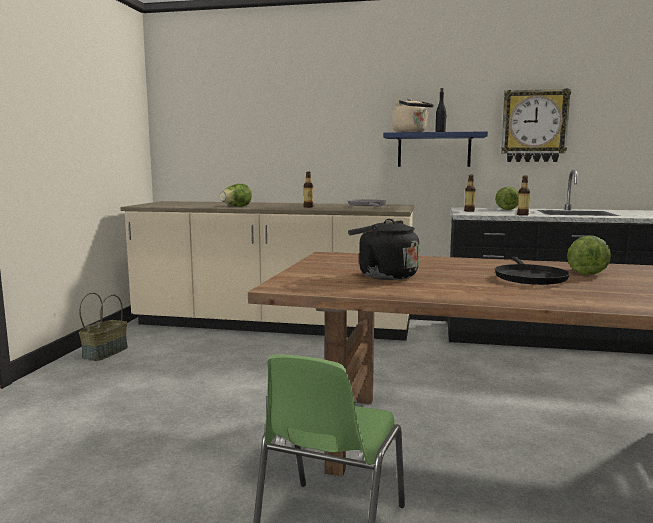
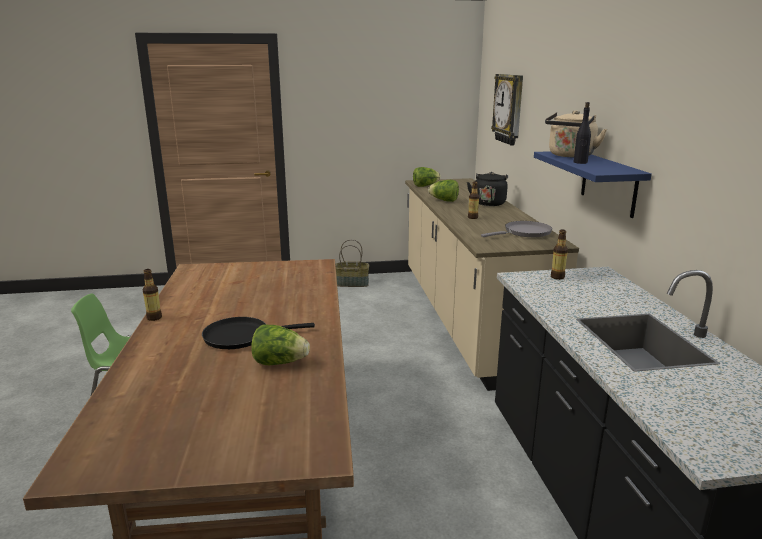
camera: 70 degrees right, 10 degrees up
black kettle [348,219,419,280] -> black kettle moved to [467,172,508,206]
lettuce [495,187,519,210] -> lettuce moved to [413,167,441,187]
wall clock [501,89,571,162] -> wall clock moved to [491,74,523,146]
bottle [517,176,530,216] -> bottle moved to [143,269,162,321]

